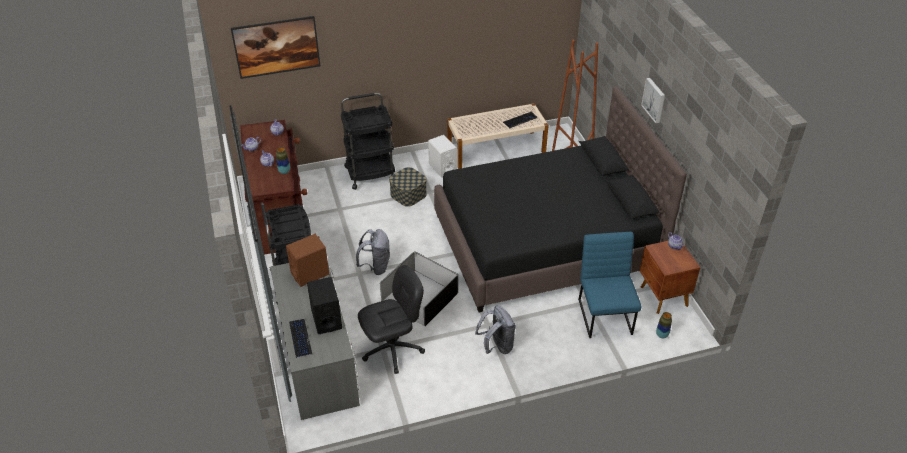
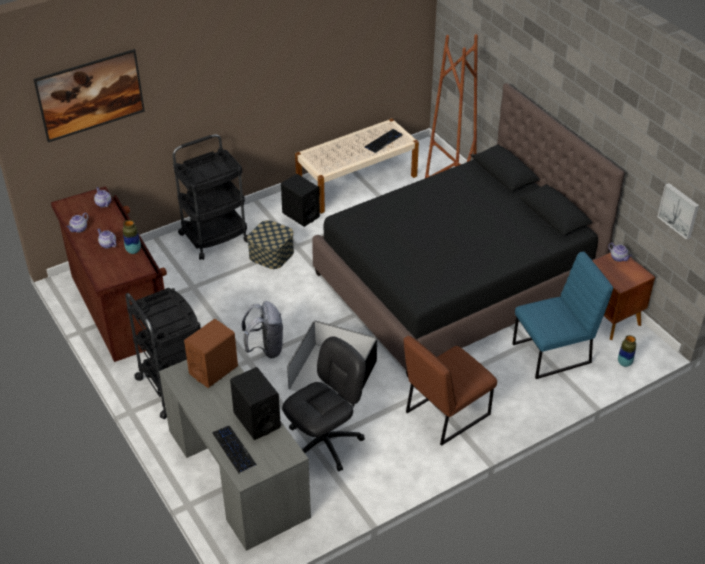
camera: 15 degrees left, 0 degrees up
white speaker [428,135,457,178] -> black speaker [281,174,320,227]
grey backpack [475,306,516,354] -> brown chair [404,336,497,446]
blue chair [578,232,641,338] -> blue chair turned 90 degrees clockwise [512,251,613,379]
picture [641,78,665,123] -> picture moved to [658,183,699,240]

